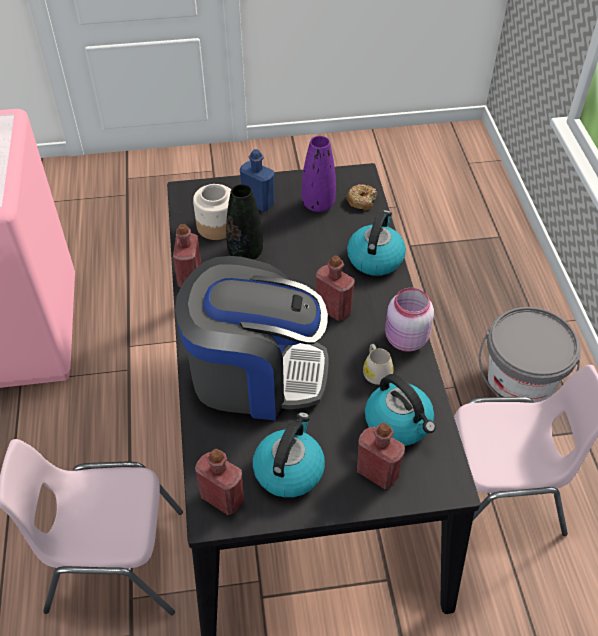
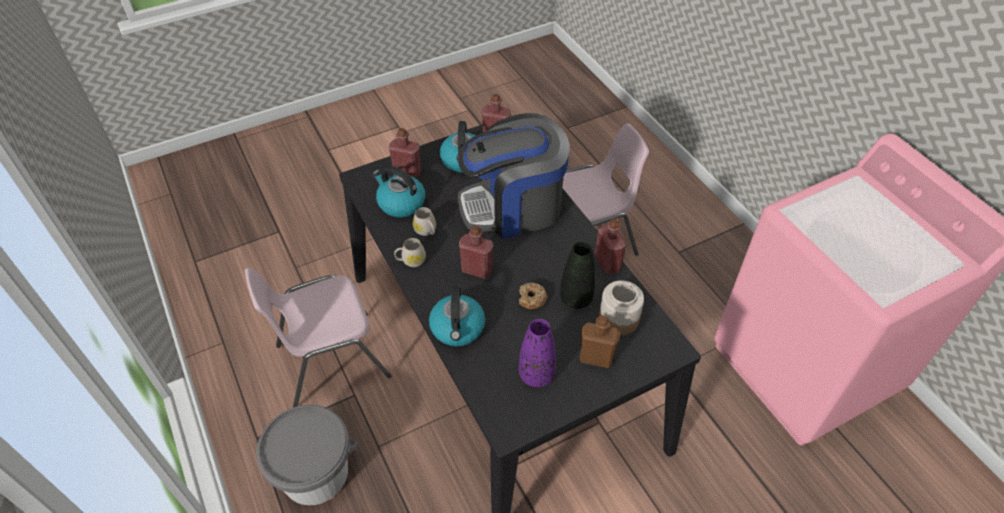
camera: 160 degrees right, 0 degrees up
blue bottle [240,149,274,212] -> brown bottle [580,315,620,368]
donut [347,184,377,211] -> donut moved to [519,283,547,309]
pink jar [385,288,434,352] -> white mug [394,238,426,267]

